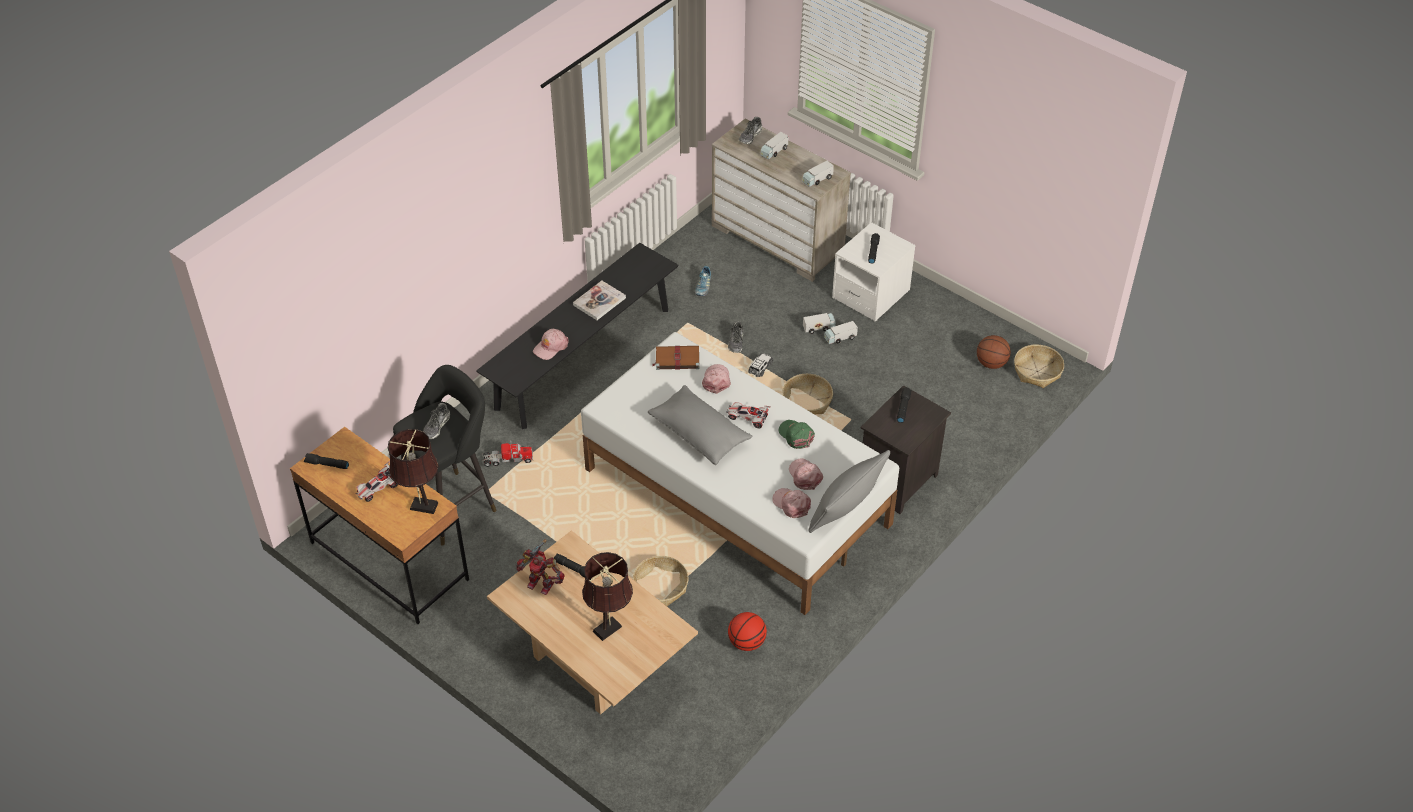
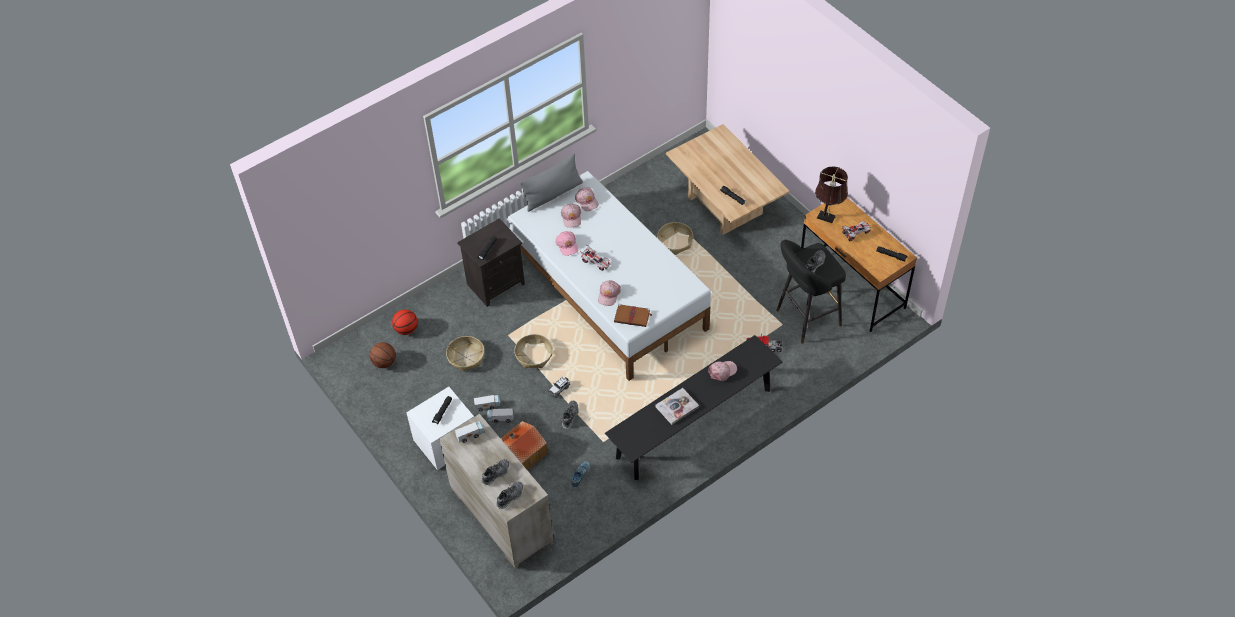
camera: 165 degrees left, 5 degrees up
toy robot [516,539,564,595] -> none
brown table lamp [582,552,633,641] -> none
grey pillow [648,385,752,466] -> none
basketball [728,612,767,651] -> basketball moved to [392,309,418,335]
toy truck [761,132,789,160] -> shoe [481,459,509,486]
green cap [779,420,815,449] -> pink cap [556,231,578,256]
basket [1014,345,1064,388] -> basket moved to [446,336,484,372]
none -> toy house [501,421,548,470]

